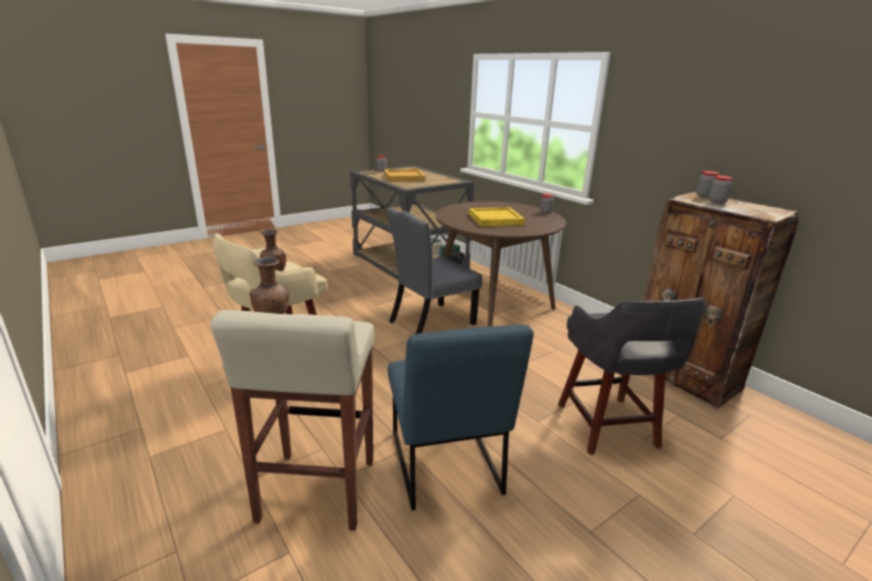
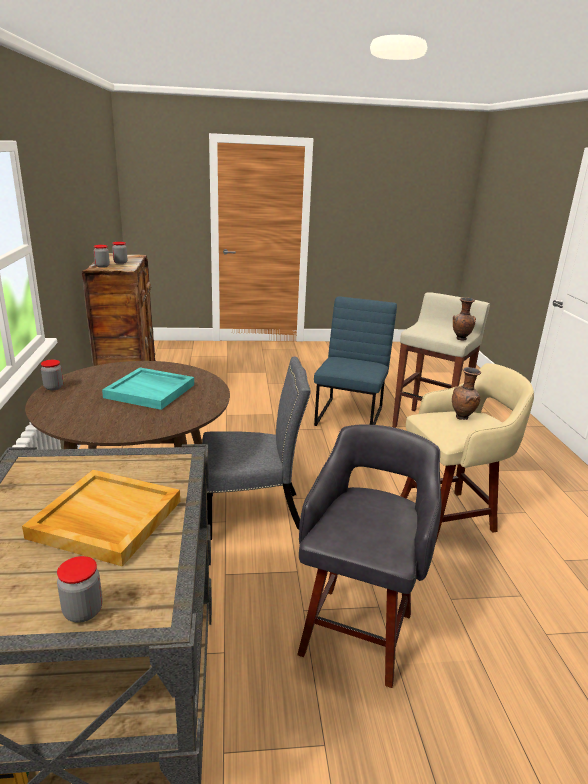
camera: 150 degrees left, 0 degrees up
yellow tray [469,207,525,226] -> turquoise tray [102,368,194,410]
grey stool [558,298,706,455] -> grey stool moved to [297,424,441,688]

